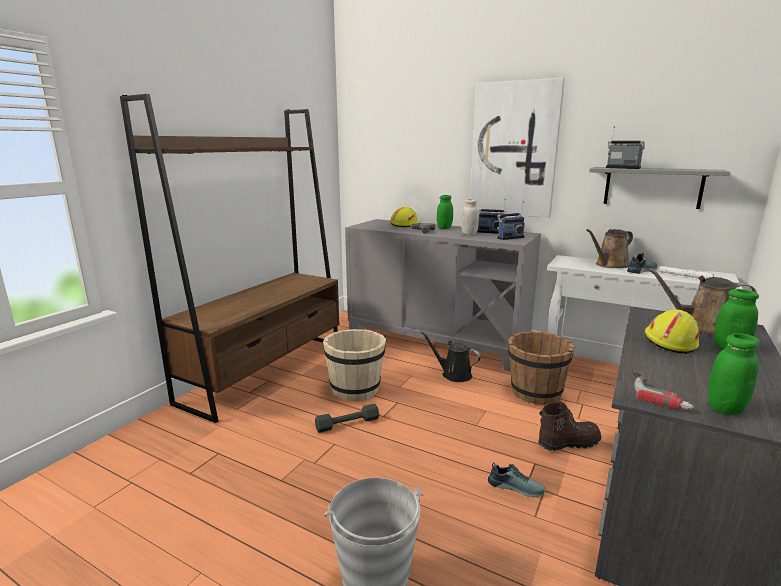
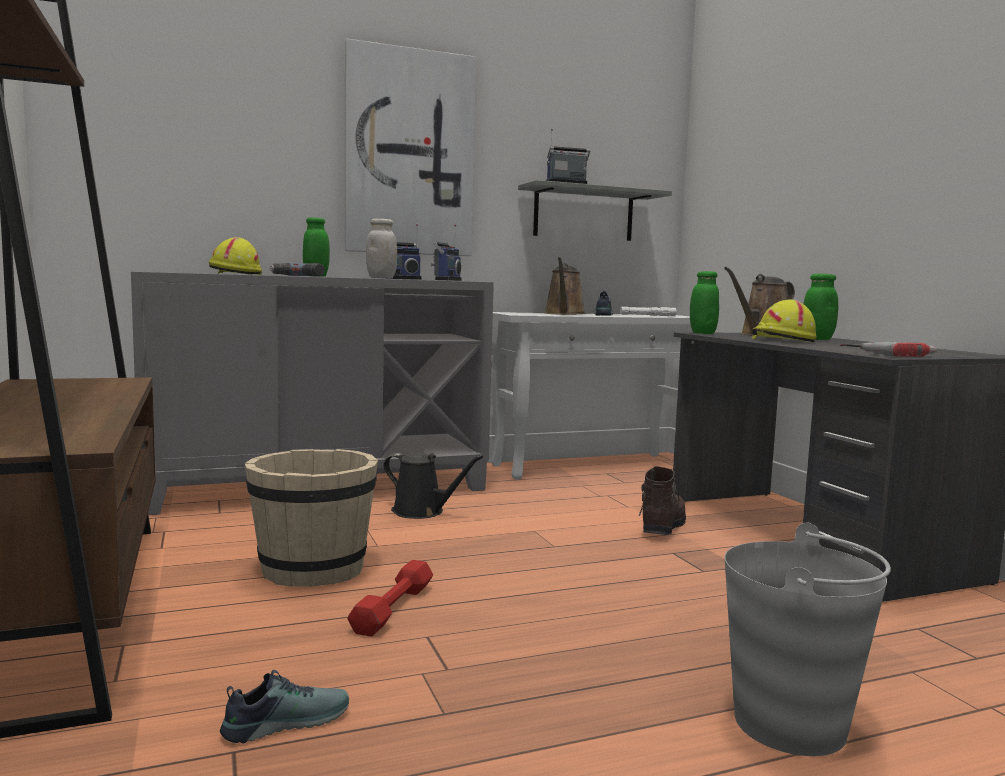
camera: 50 degrees left, 10 degrees down
grey dumbbell [315,404,379,433] -> red dumbbell [347,560,433,636]
black watering can [421,332,481,382] -> black watering can turned 135 degrees counterclockwise [383,452,483,519]
shoe [488,463,545,497] -> shoe moved to [220,670,349,743]
brown bucket [508,331,575,405] -> none
green jar [708,333,760,415] -> green jar moved to [690,271,719,334]

